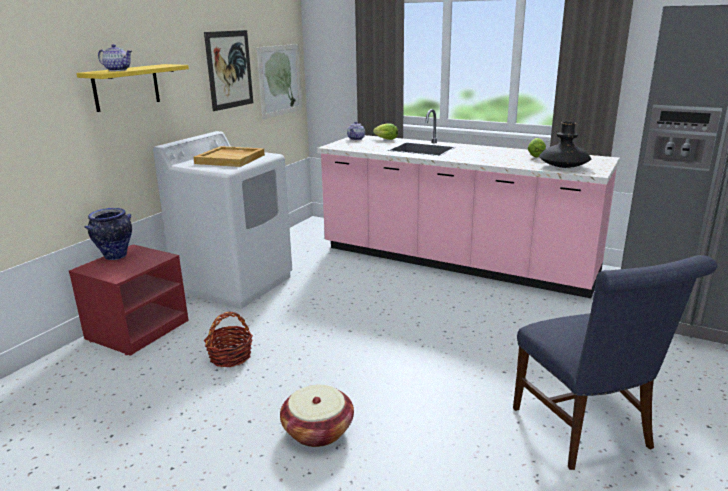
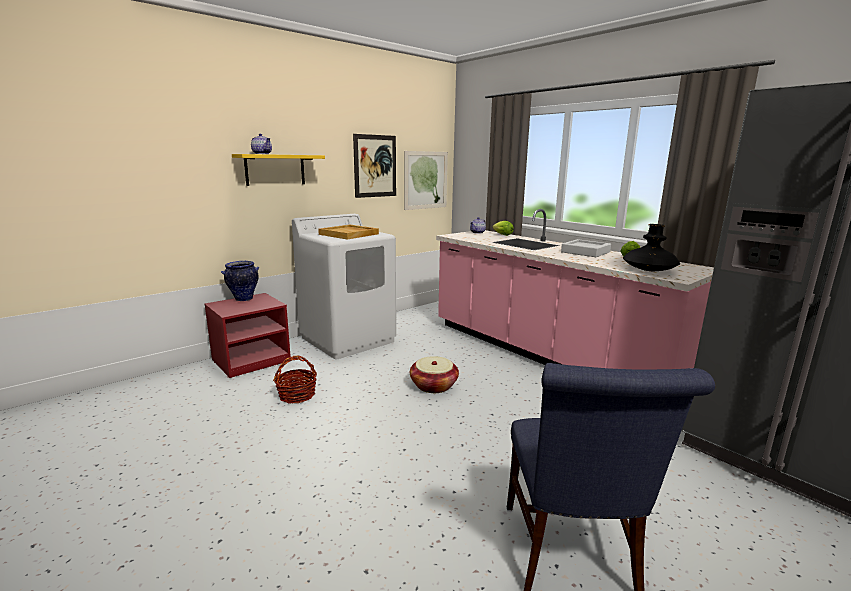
camera: 20 degrees right, 5 degrees down
basket [280,385,354,447] -> basket moved to [410,356,459,393]
none -> grey tray [561,239,611,257]

